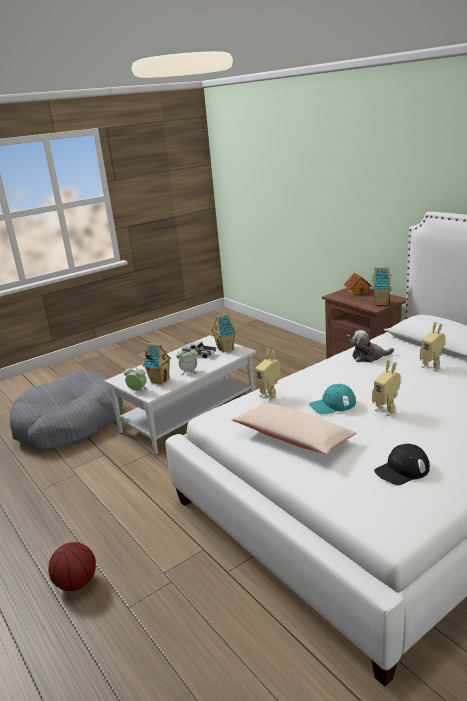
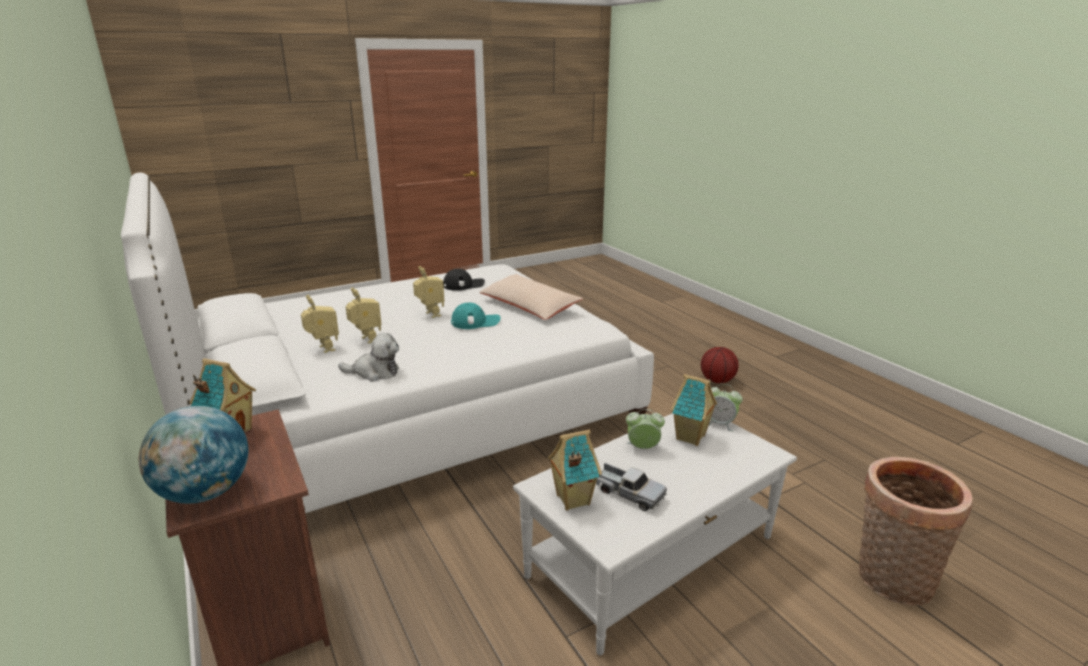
camera: 175 degrees left, 0 degrees up
grey dog bed [10,370,123,450] -> basket [858,457,973,605]
toy robot [255,349,281,401] -> toy robot moved to [346,287,382,344]
toy house [344,272,372,295] -> globe [138,406,248,504]

